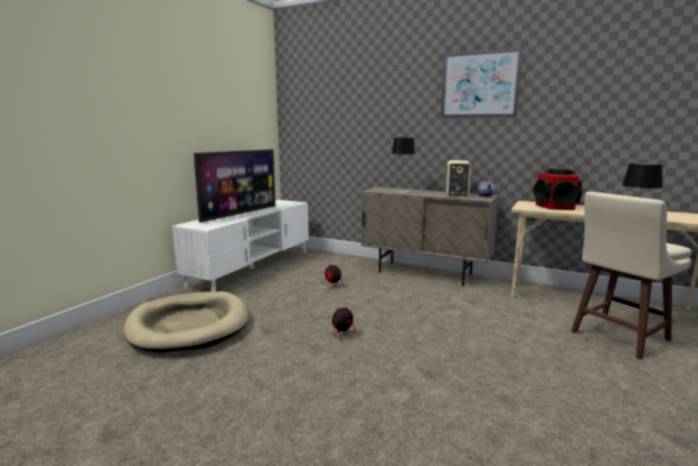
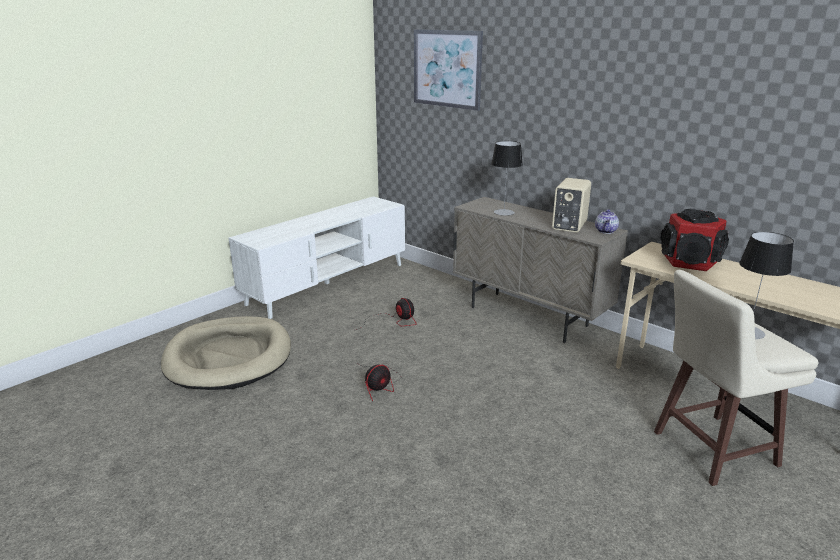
camera: 15 degrees right, 10 degrees up
television [194,149,275,223] -> none
picture [441,47,523,118] -> picture moved to [414,29,483,111]

